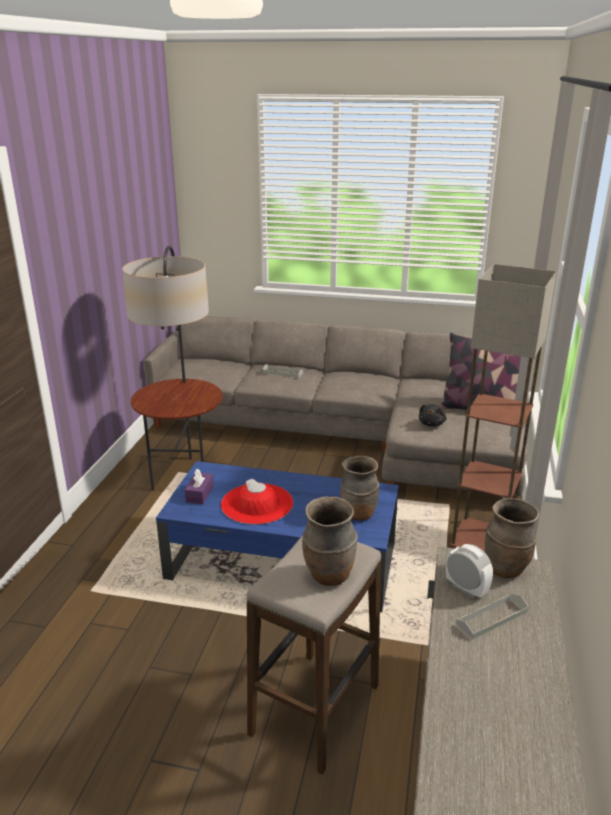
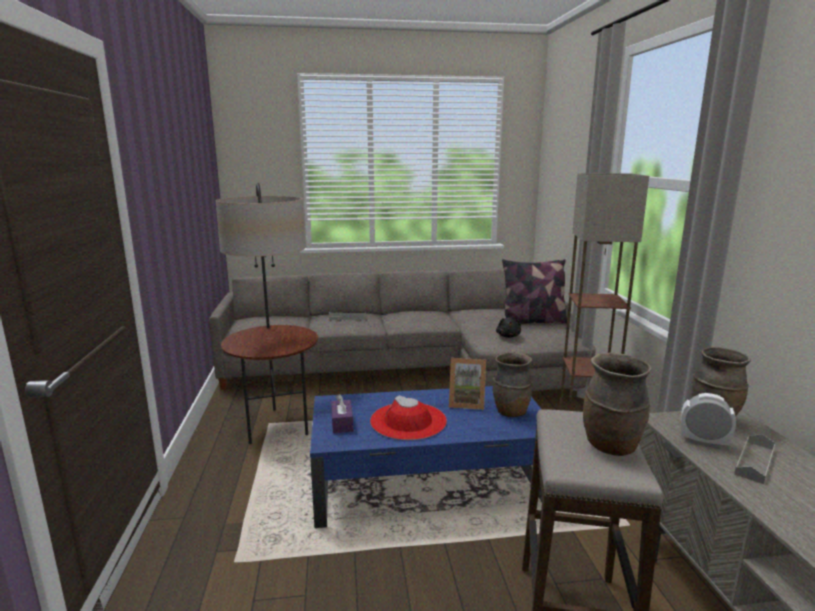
camera: 20 degrees left, 10 degrees down
none -> picture frame [449,358,486,410]

